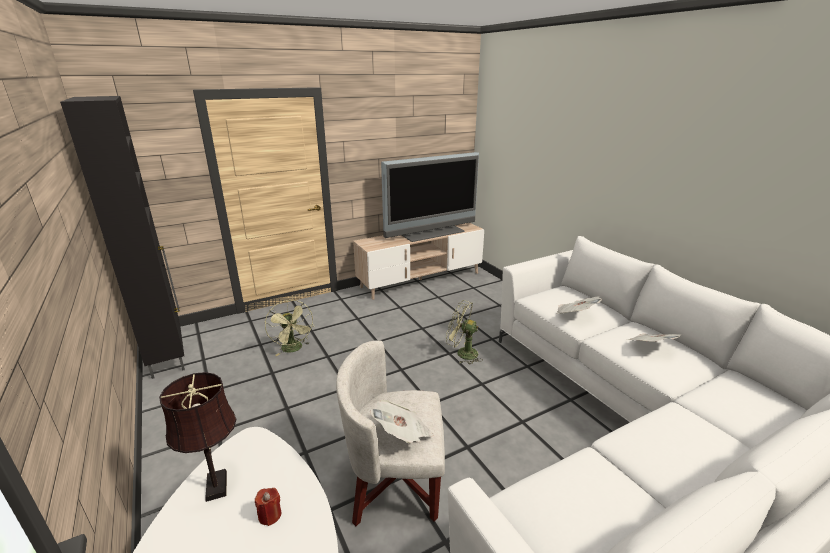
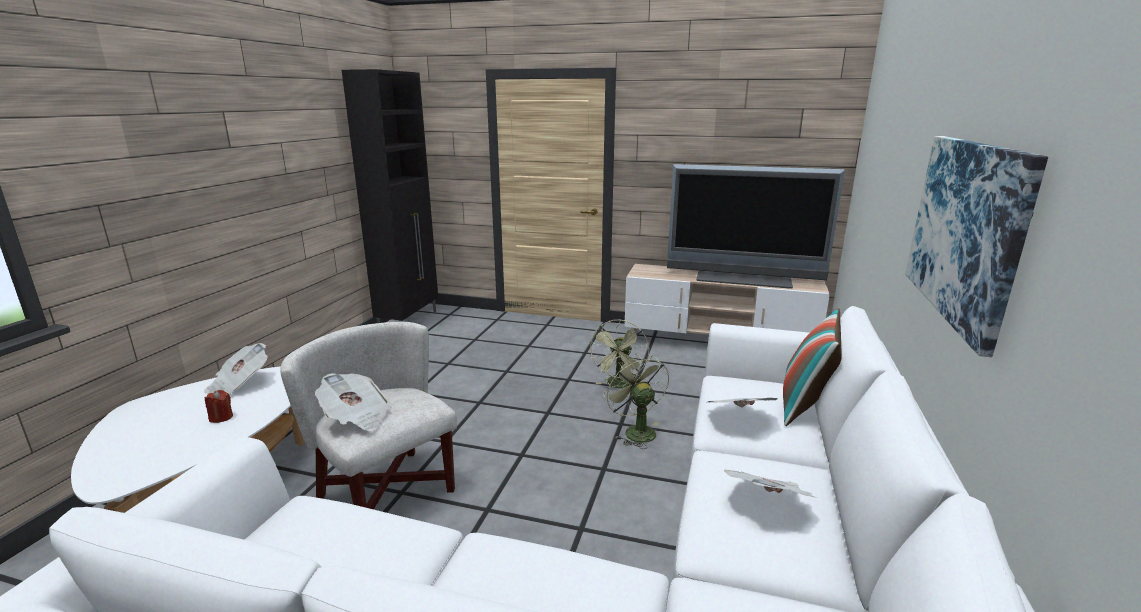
camera: 45 degrees right, 5 degrees down
brown table lamp [159,372,237,502] -> newspaper [204,343,267,395]
green fan [265,300,313,356] -> green fan moved to [589,319,649,388]
none -> pillow [783,308,842,426]
none -> picture [905,136,1048,357]

